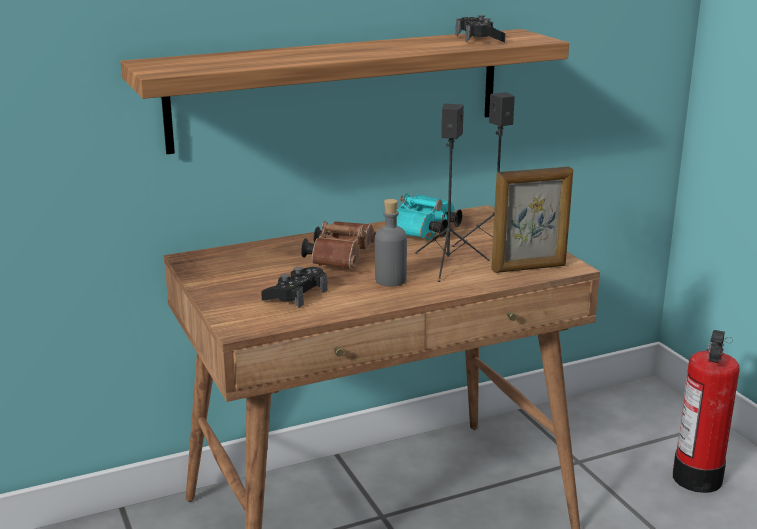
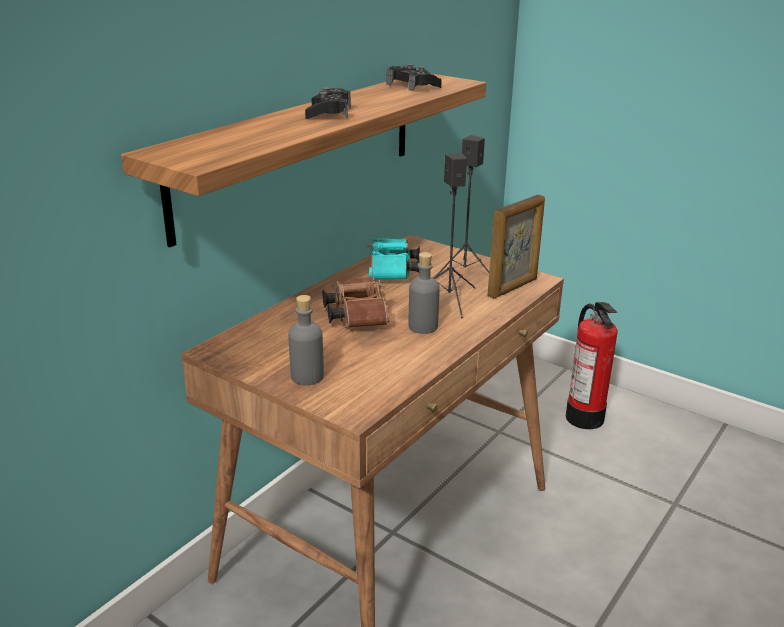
camera: 30 degrees left, 5 degrees up
black game controller [261,267,327,308] -> black game controller moved to [305,87,351,119]
none -> grey bottle [288,295,324,385]

